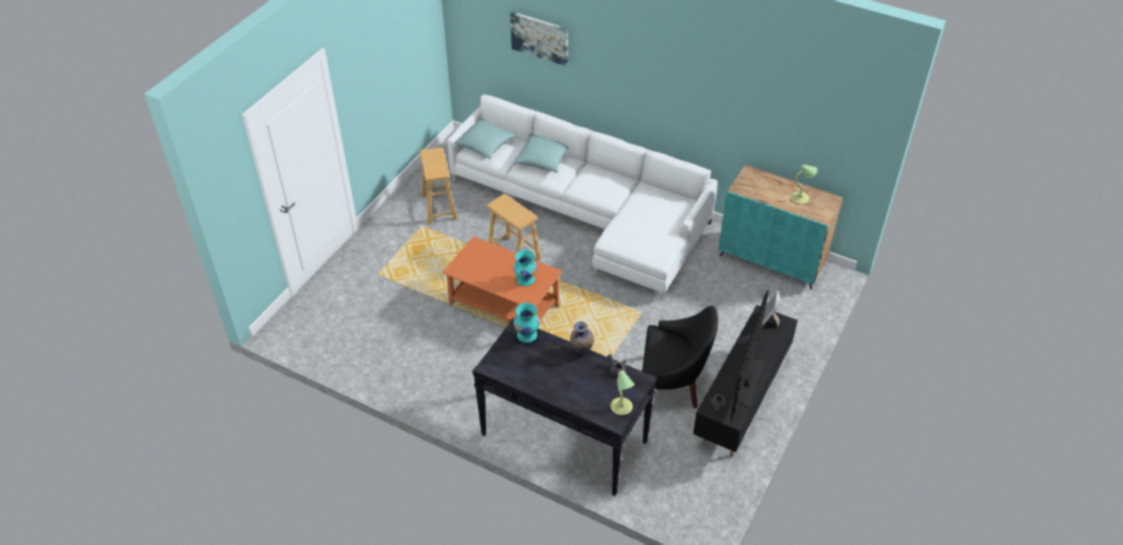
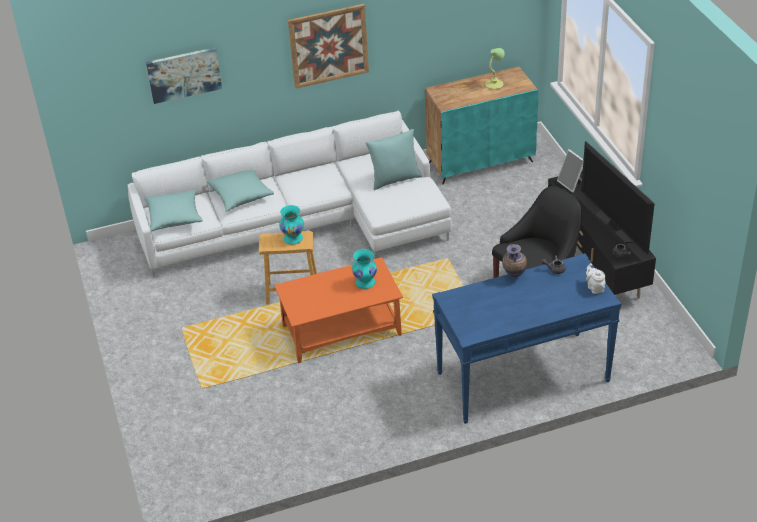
camera: 45 degrees left, 5 degrees down
brown stool [420,147,458,224] -> none
black console table [473,318,657,496] -> blue console table [432,253,621,424]
turquoise vase [514,303,540,343] -> turquoise vase moved to [279,205,304,244]
table lamp [611,370,635,415] -> white teapot [586,263,605,294]
none -> picture [288,4,369,89]
none -> turquoise pillow [366,129,422,190]

